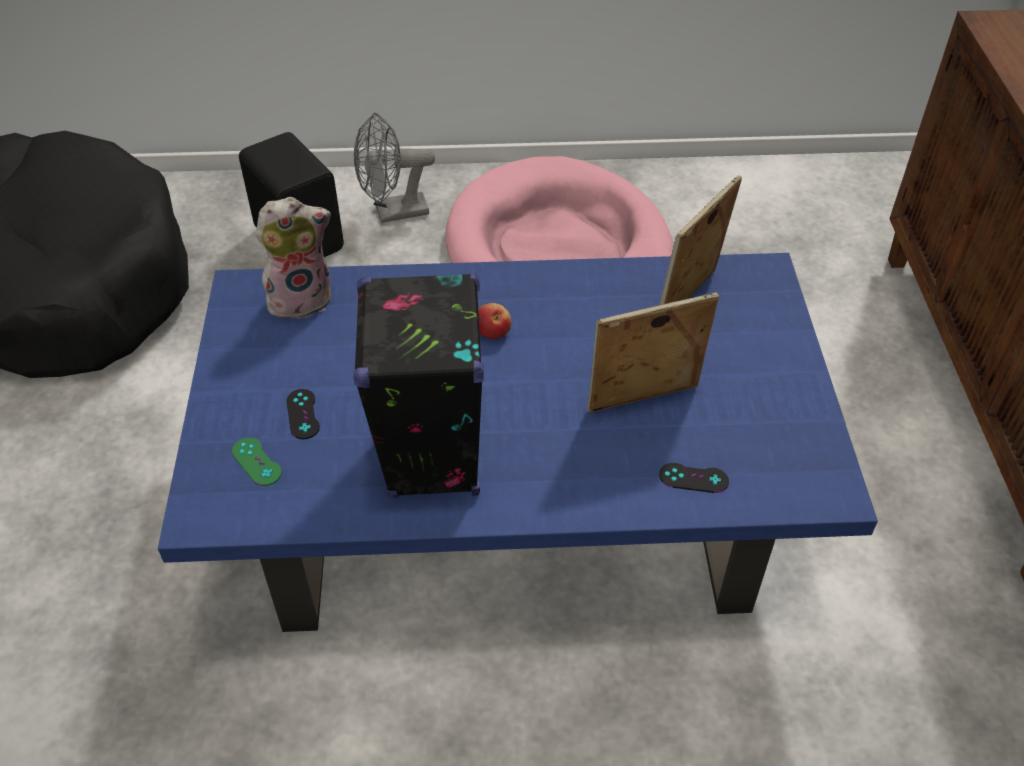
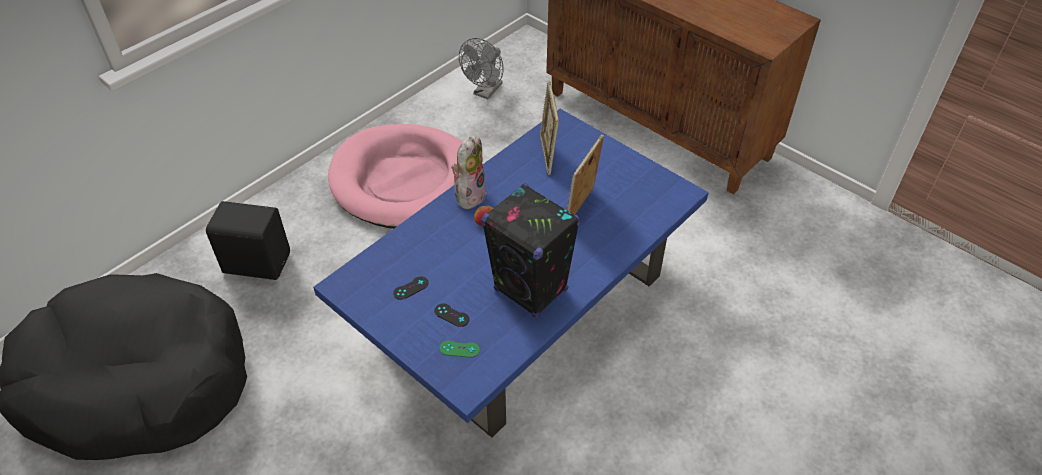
camera: 45 degrees left, 0 degrees up
plush toy [255,197,331,319] -> plush toy moved to [451,137,487,209]
grey fan [354,113,435,223] -> grey fan moved to [459,38,504,99]
black game controller [659,463,729,493] -> black game controller moved to [393,276,429,300]

